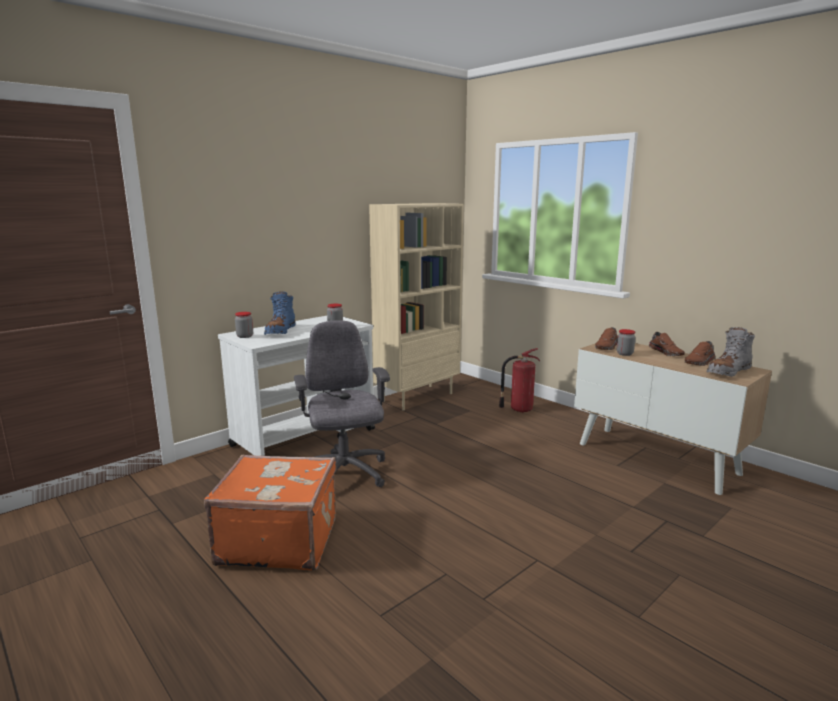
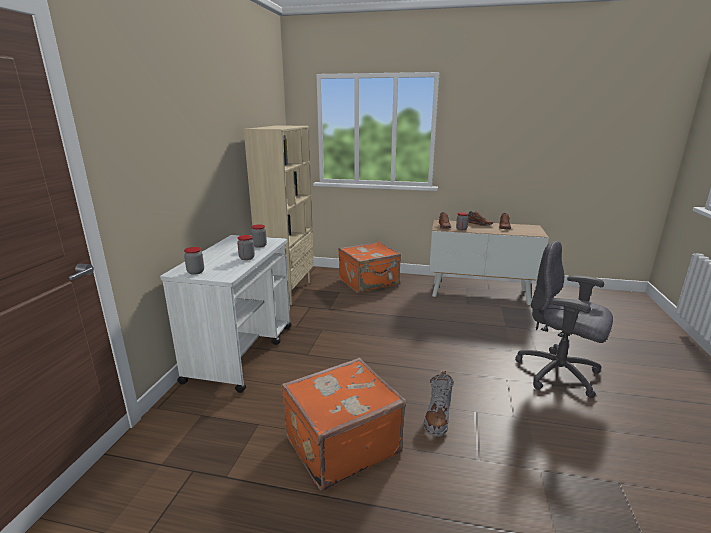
camera: 35 degrees left, 5 degrees up
blue boot [264,291,295,335] -> none
grey office chair [294,320,390,487] -> grey office chair moved to [515,241,613,398]
fire extinguisher [499,348,540,413] -> orange suitcase [338,241,401,293]
grey boot [706,327,755,377] -> grey boot moved to [424,371,454,436]
none -> jar [237,235,255,260]

